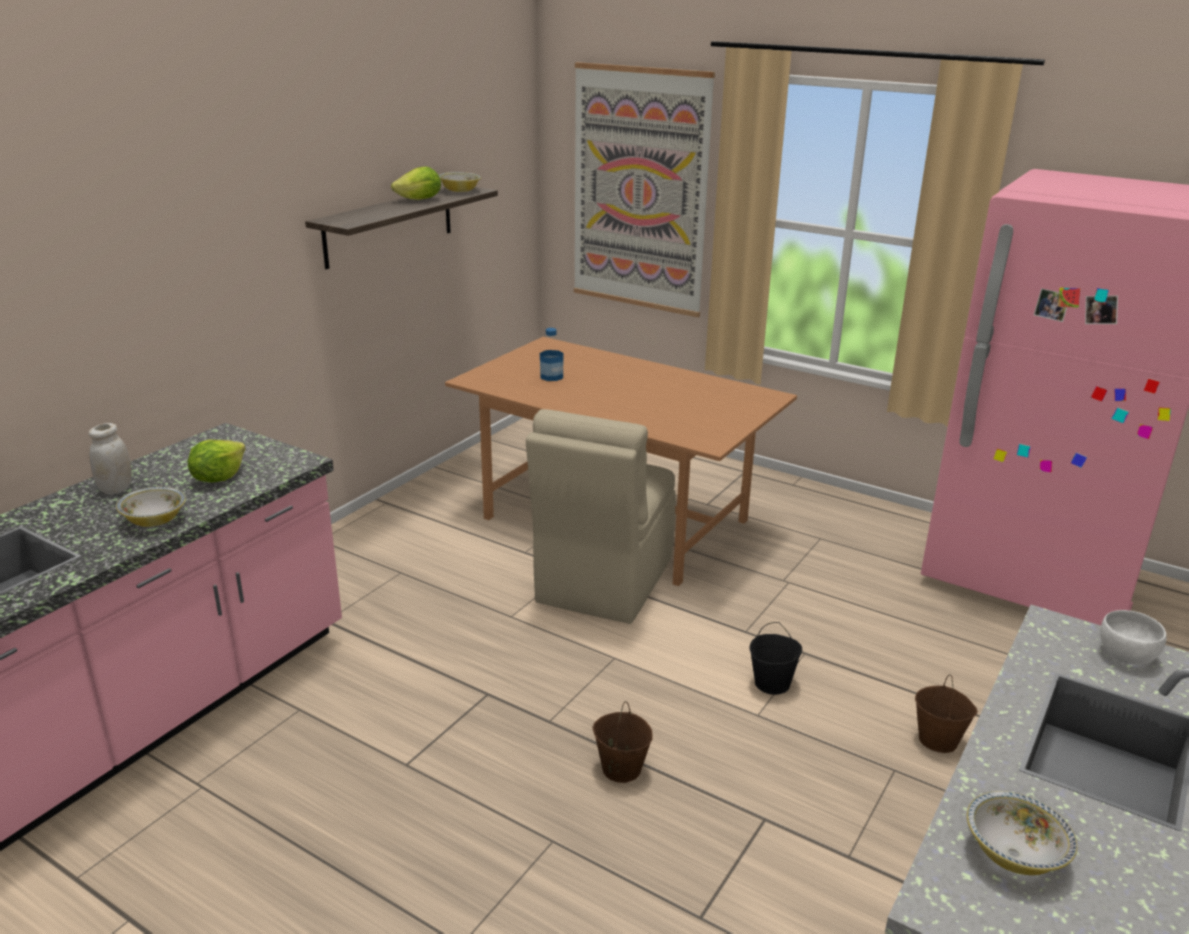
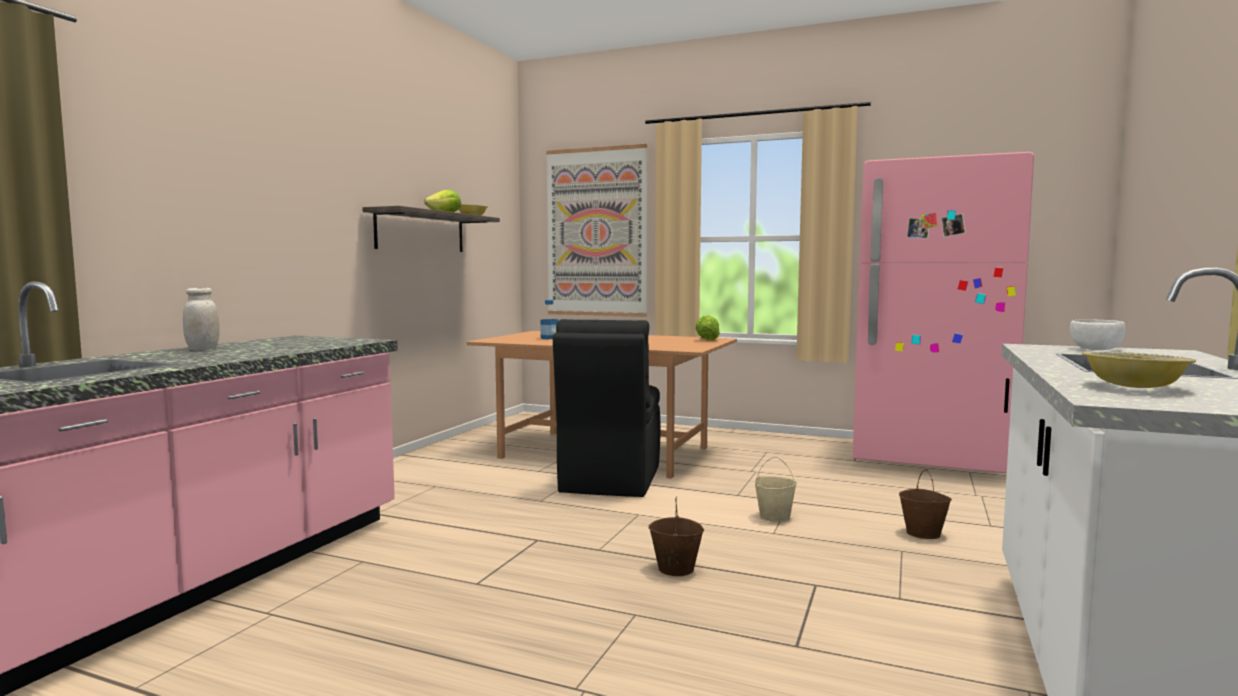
camera: 10 degrees left, 20 degrees down
bowl [116,487,186,527] -> none
lettuce [188,440,246,482] -> lettuce moved to [695,315,720,340]
beige chair [526,409,676,624] -> black chair [553,319,661,497]
black bucket [749,622,802,695] -> beige bucket [754,457,797,522]

